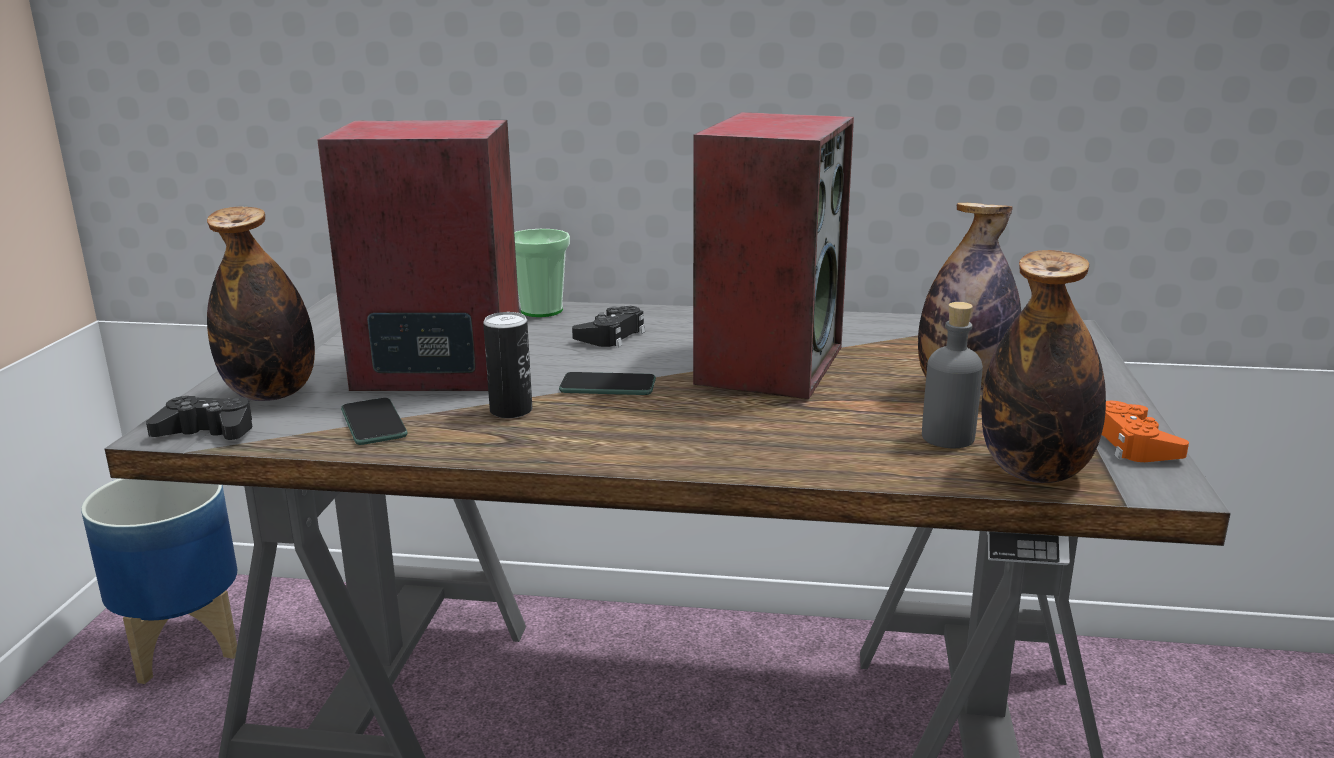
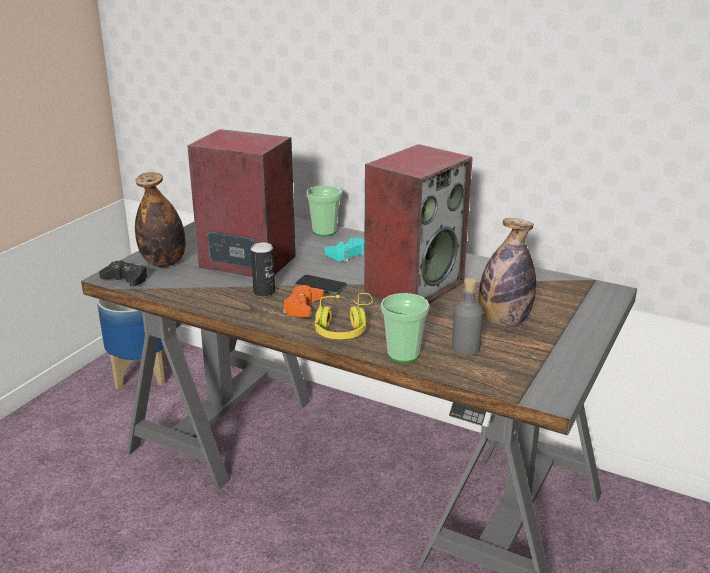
camera: 20 degrees right, 5 degrees up
phone [341,398,408,445] -> none
black game controller [572,306,645,348] -> turquoise game controller [324,237,365,262]
bottle [981,250,1106,483] -> none
orange game controller [1102,401,1189,462] -> orange game controller moved to [283,285,324,317]
none -> yellow headphones [315,293,373,339]
none -> cup [381,293,429,363]

